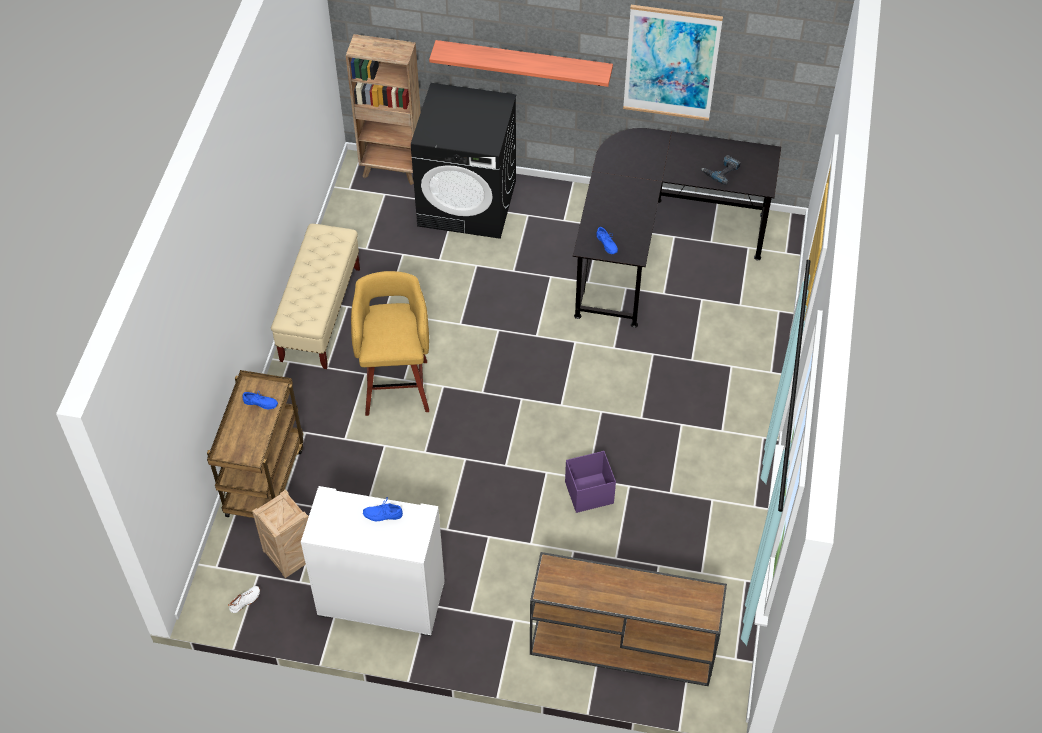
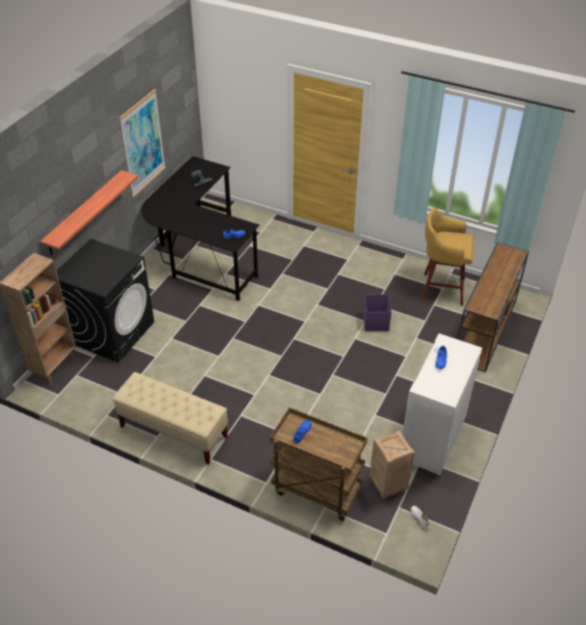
camera: 75 degrees left, 10 degrees down
yellow stool [351,271,429,416] -> yellow stool moved to [421,208,474,306]

